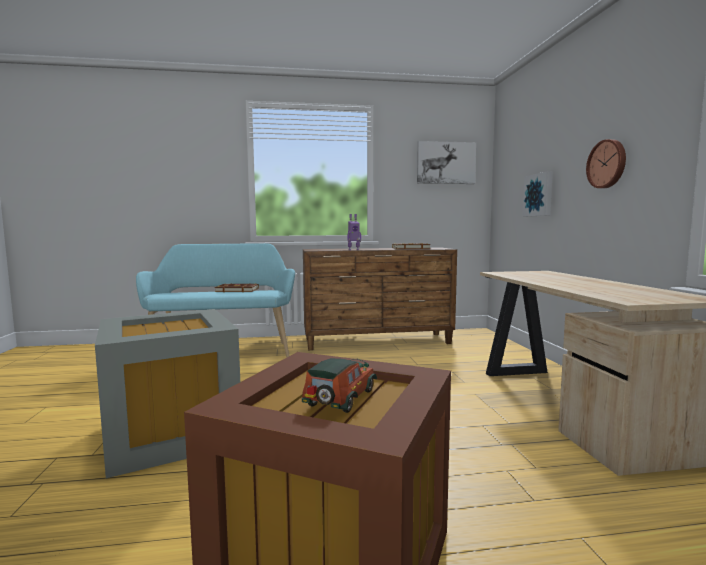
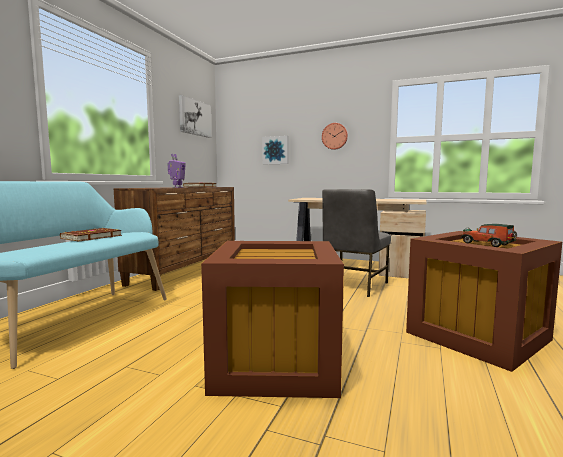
camera: 60 degrees left, 0 degrees up
grey storage box [95,309,240,478] -> brown storage box [201,241,344,398]
none -> grey chair [322,189,391,297]

